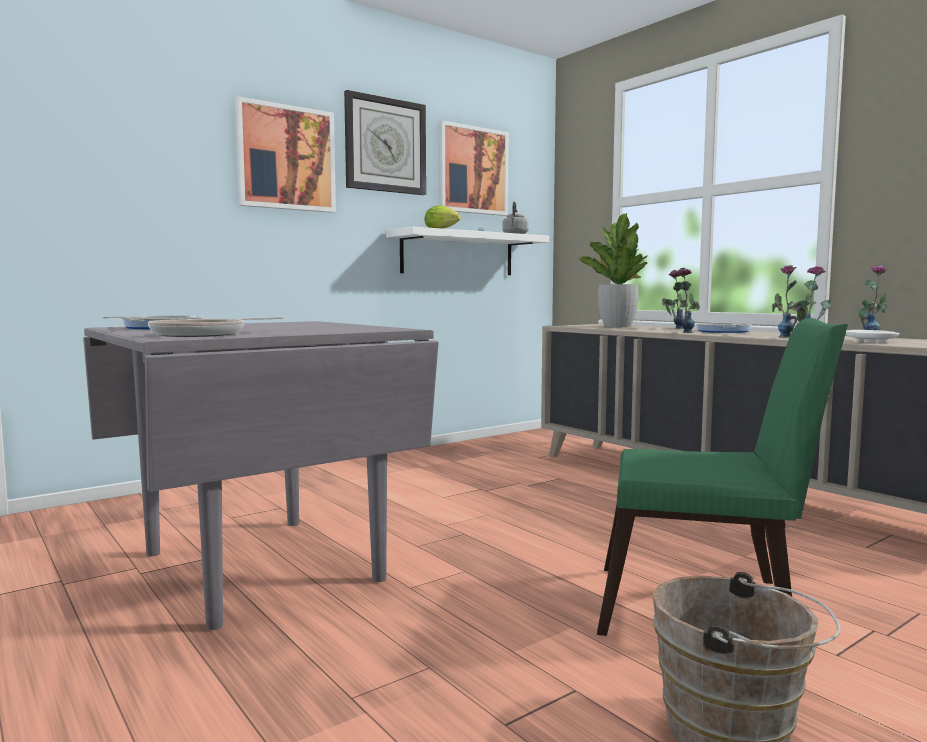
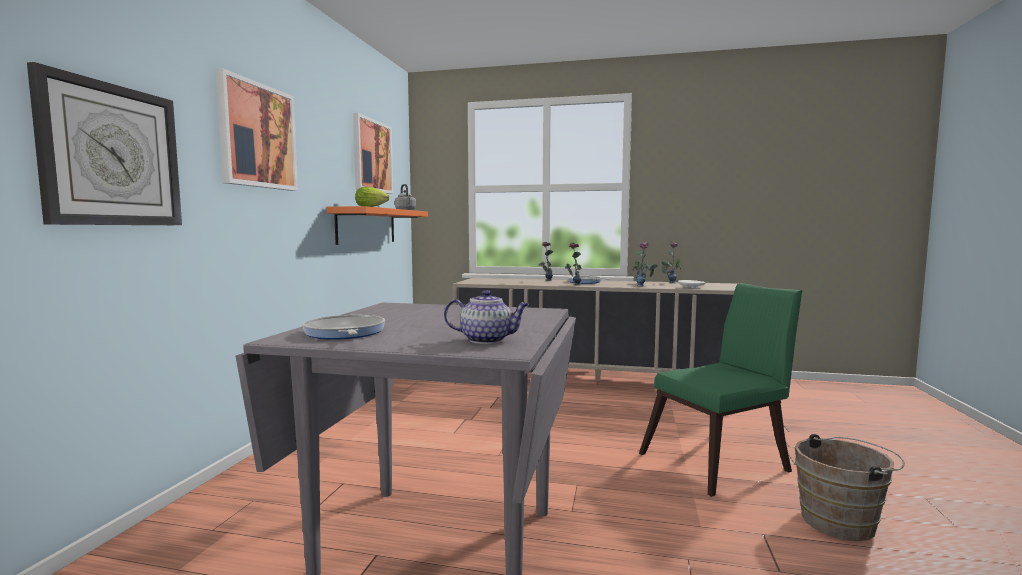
camera: 40 degrees left, 0 degrees up
frying pan [148,317,283,337] -> teapot [444,290,529,344]
wall clock [344,90,426,195] -> wall clock moved to [27,62,182,225]
white shelf [386,227,549,275] -> orange shelf [326,206,428,245]
potted plant [578,213,649,327] -> none

